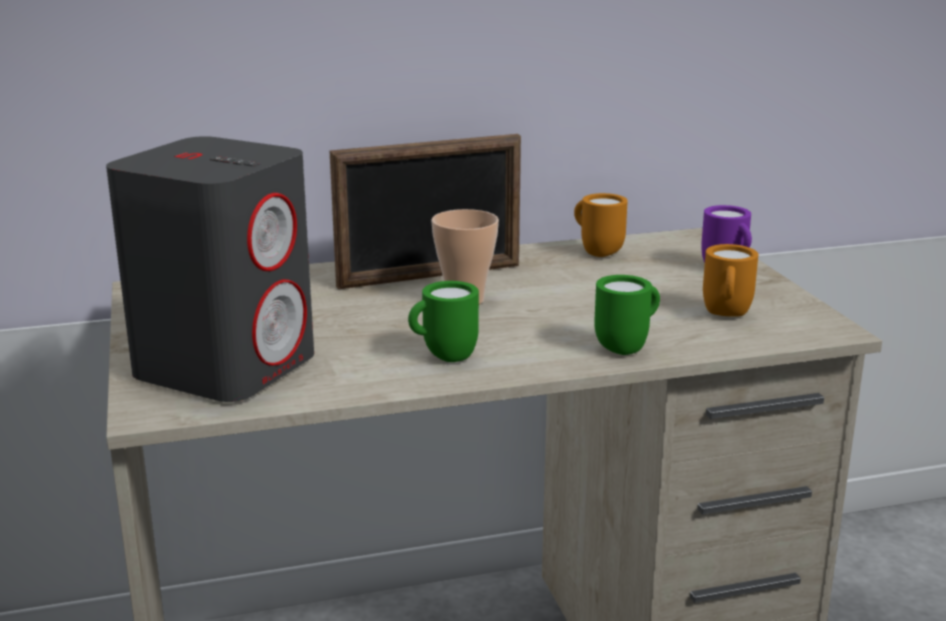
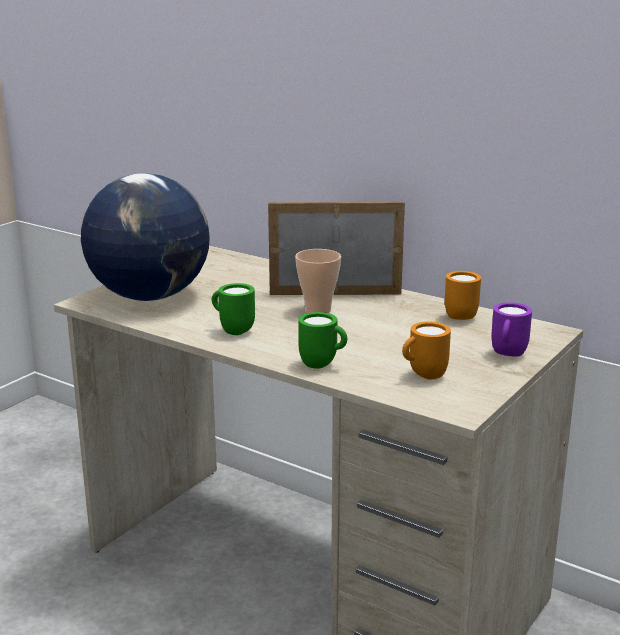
camera: 50 degrees right, 0 degrees up
grey speaker [106,136,314,402] -> globe [81,173,210,301]
picture frame [330,134,521,289] -> picture frame turned 150 degrees clockwise [268,202,405,295]

